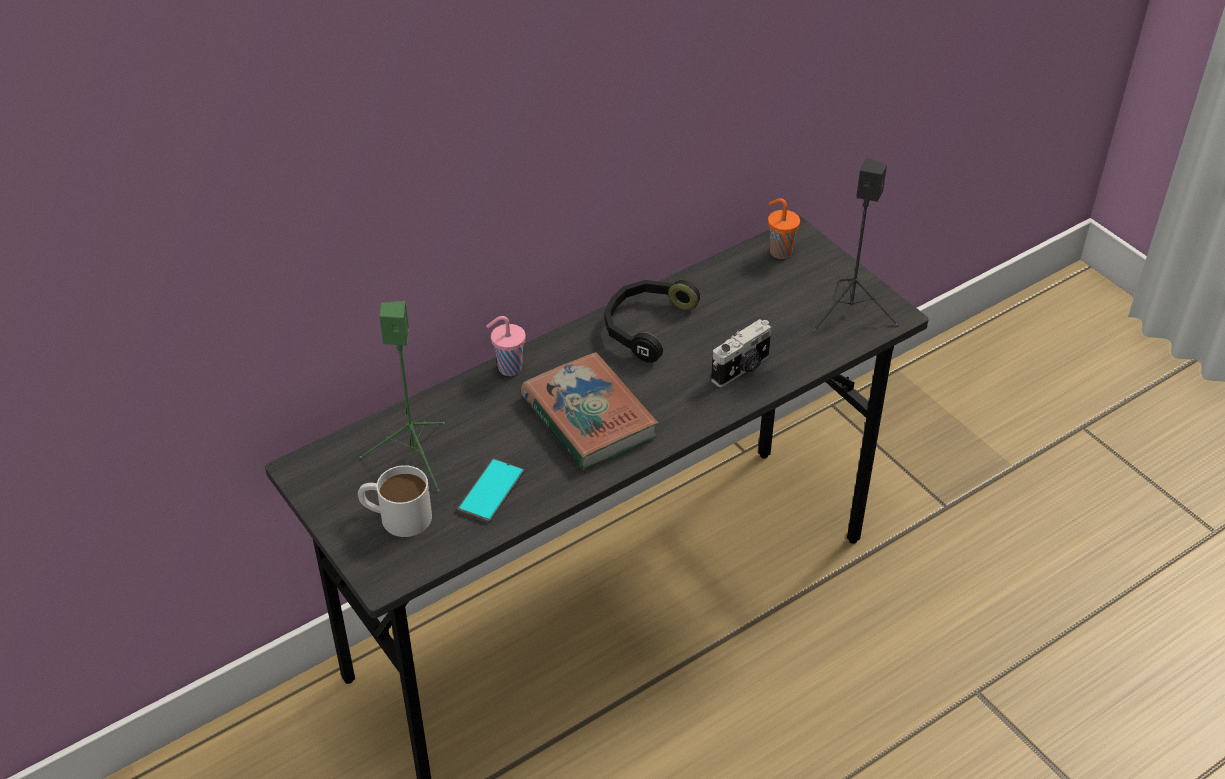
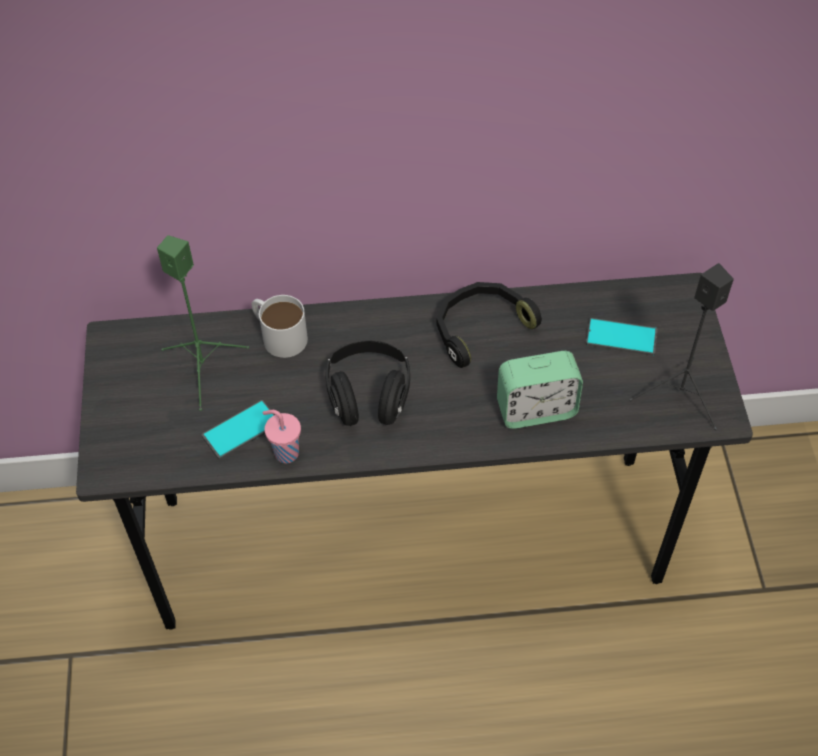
camera: 30 degrees right, 10 degrees up
white mug [358,465,432,537] -> white mug moved to [251,295,308,358]
pink cup [486,316,526,376] -> pink cup moved to [263,410,301,463]
book [521,352,659,470] -> black headphones [325,340,410,426]
camera [711,319,771,387] -> alarm clock [497,351,583,429]
orange cup [768,198,800,259] -> none
none -> phone [586,318,658,356]

